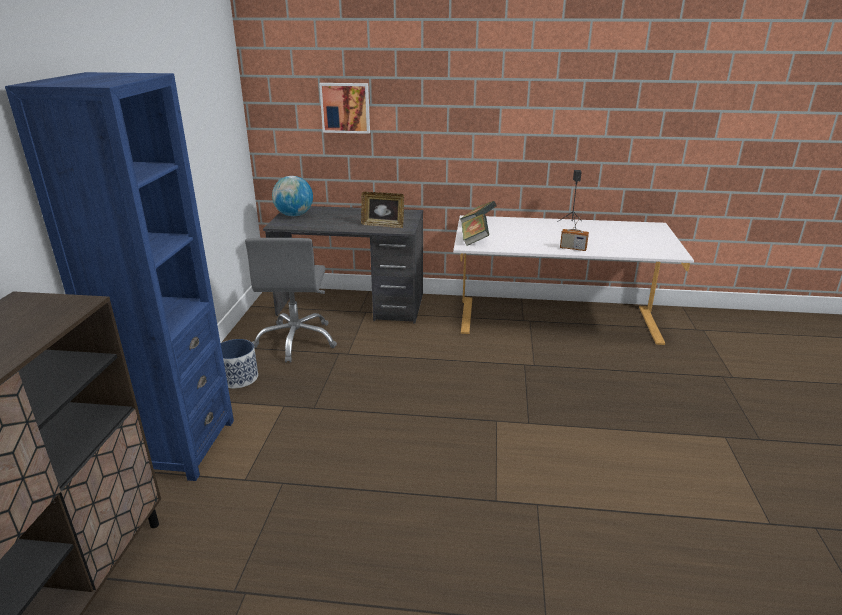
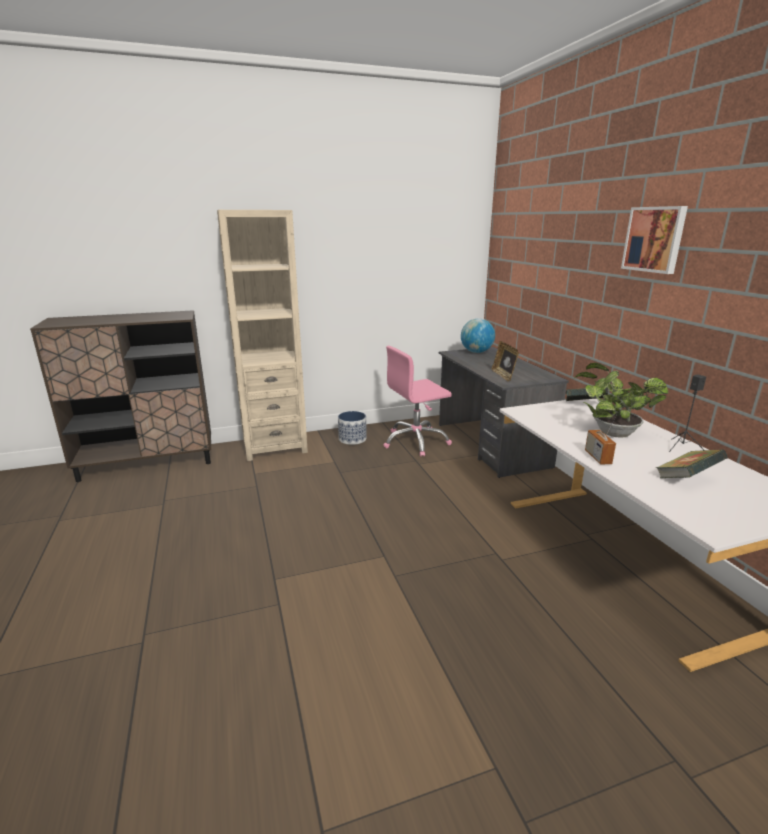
camera: 65 degrees right, 5 degrees down
blue bookcase [5,72,234,481] -> beige bookcase [217,210,308,461]
grey office chair [245,238,337,363] -> pink office chair [384,346,452,457]
picture [319,83,370,134] -> picture moved to [621,206,688,274]
book [462,213,489,246] -> book moved to [656,449,728,478]
none -> potted plant [575,363,669,438]

